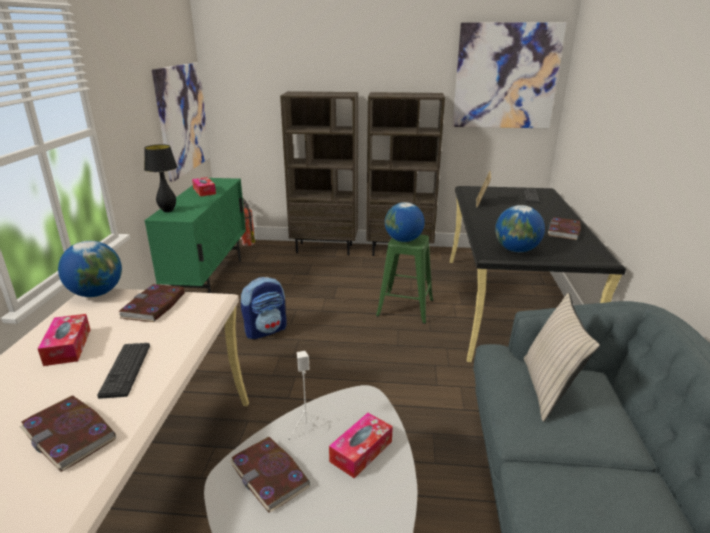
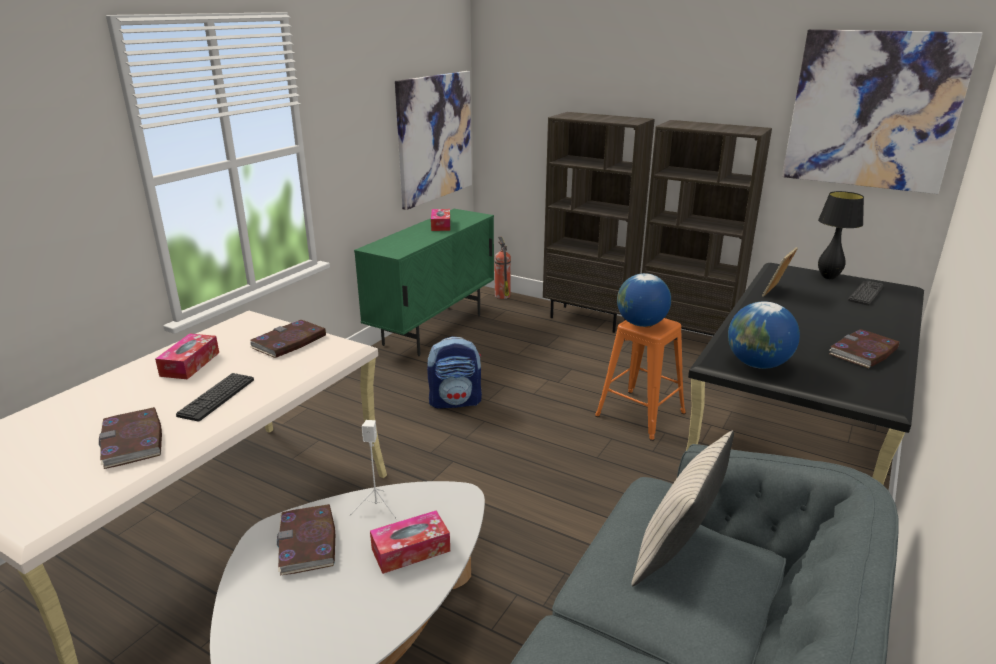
camera: 25 degrees right, 0 degrees up
globe [58,241,122,297] -> none
black table lamp [144,144,177,212] -> black table lamp moved to [818,191,864,279]
green stool [376,235,433,324] -> orange stool [595,318,686,441]

